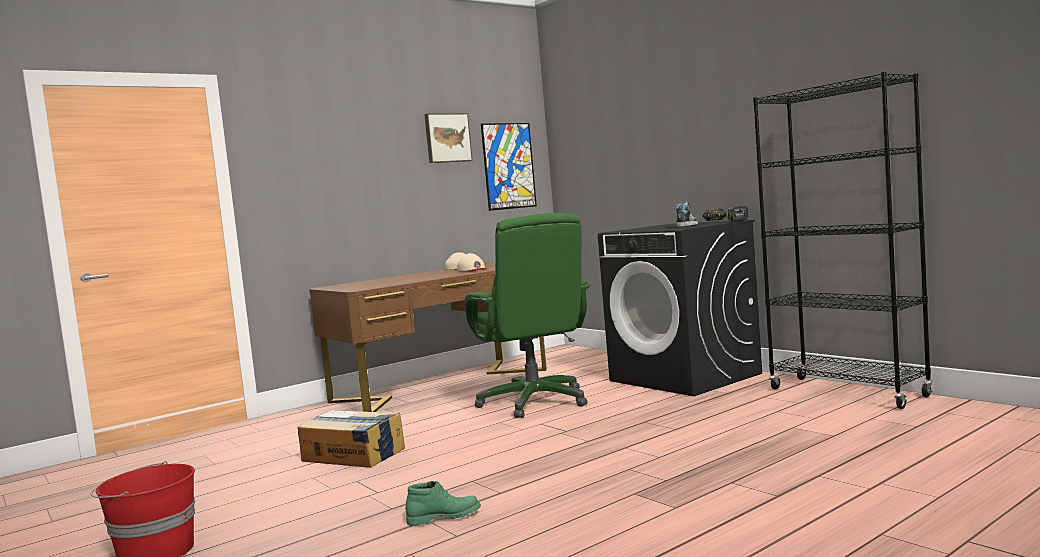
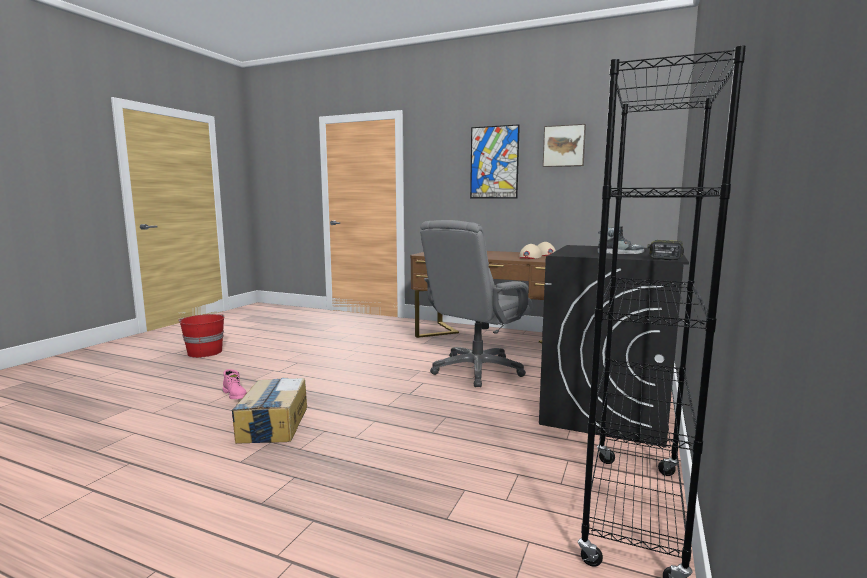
camera: 60 degrees right, 5 degrees up
cardboard box [298,410,405,468] -> cardboard box moved to [231,378,307,444]
green boot [406,481,481,526] -> pink boot [223,369,247,399]
green office chair [465,213,590,418] -> grey office chair [420,220,533,387]
picture [481,123,537,211] -> picture moved to [470,124,520,199]

